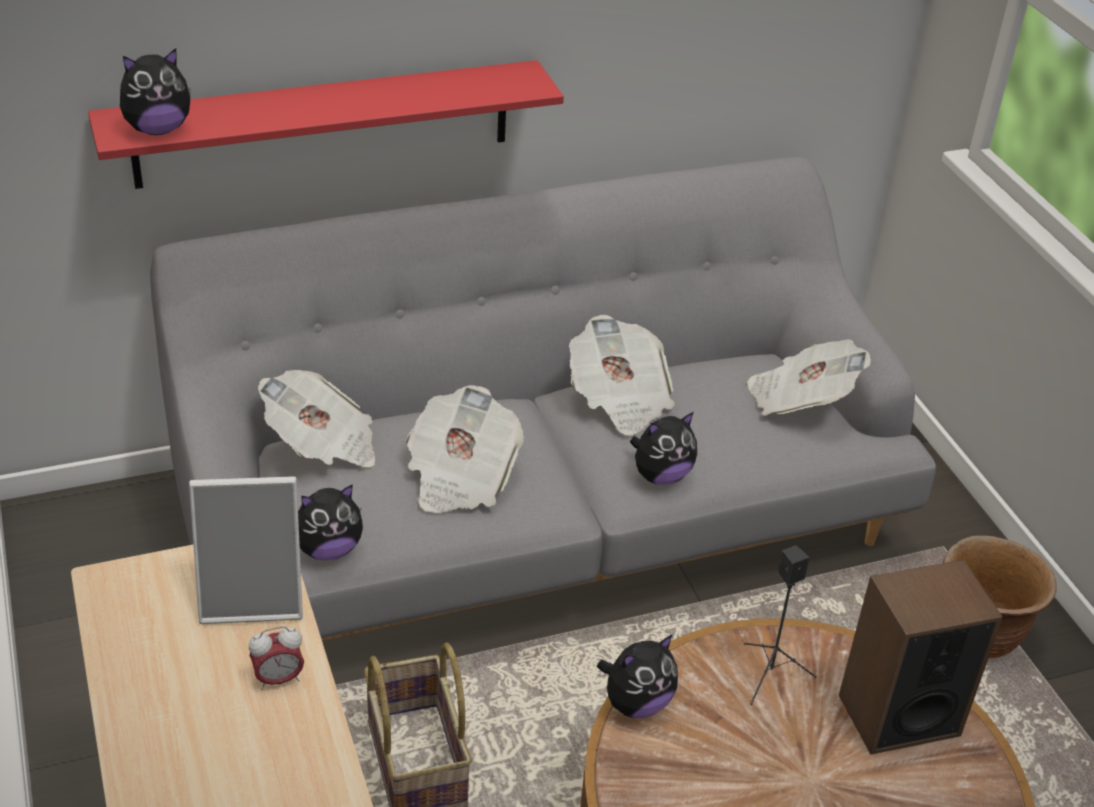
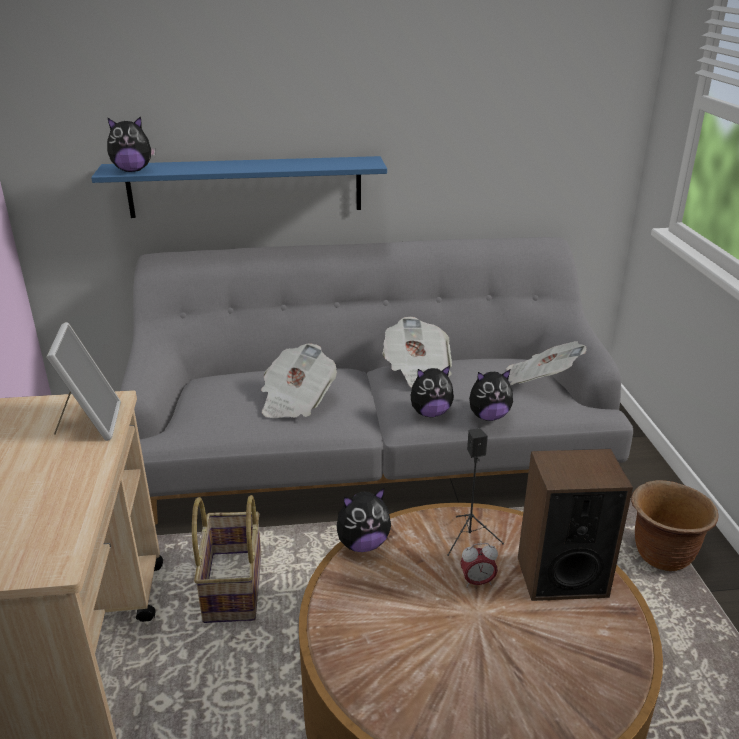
camera: 15 degrees right, 10 degrees down
red shelf [88,60,564,189] -> blue shelf [91,156,387,218]
picture frame [189,476,303,624] -> picture frame turned 105 degrees counterclockwise [46,322,121,441]
alarm clock [249,626,304,690] -> alarm clock moved to [460,543,498,588]
newspaper [258,370,375,467] -> none
plush toy [298,484,363,561] -> plush toy moved to [469,370,513,421]

